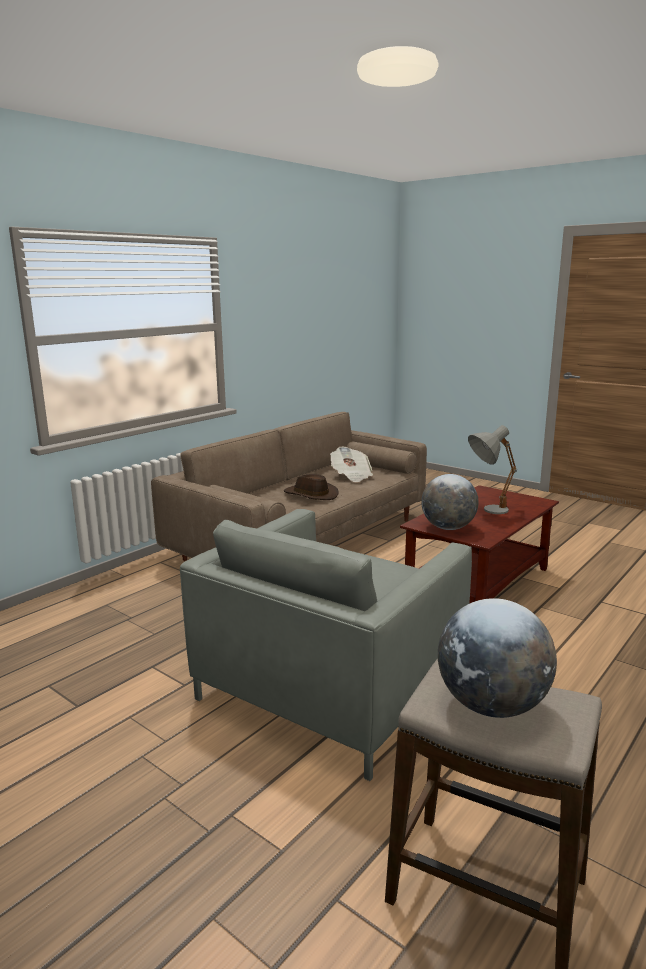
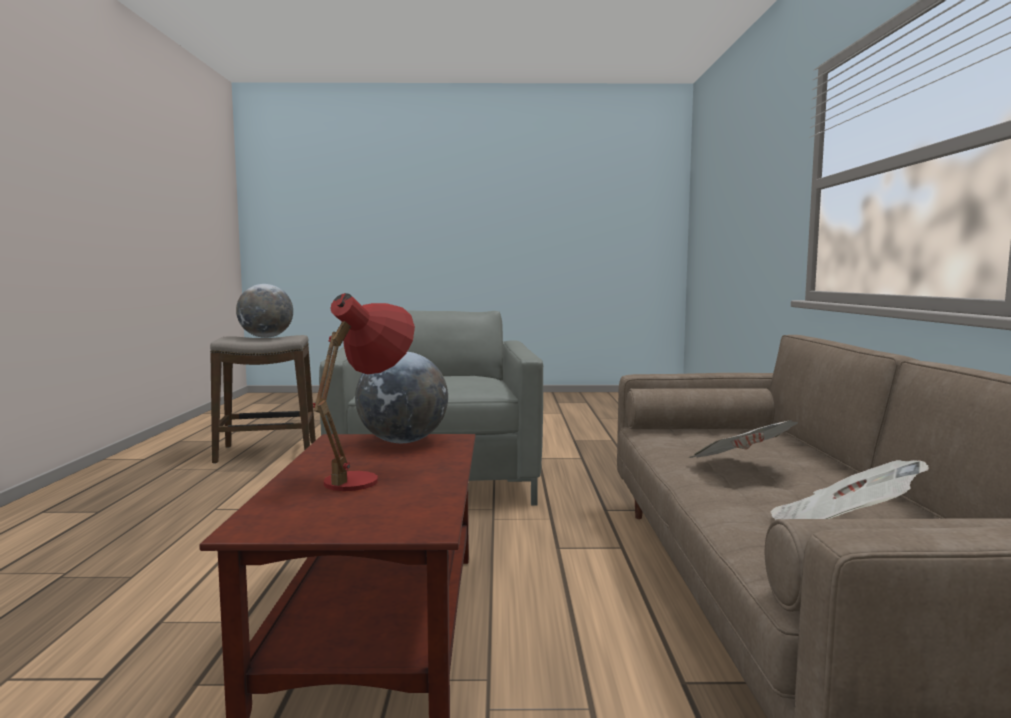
camera: 140 degrees right, 10 degrees down
brown hat [284,474,338,500] -> newspaper [688,420,798,458]
grey table lamp [468,425,517,514] -> red table lamp [313,293,415,491]

